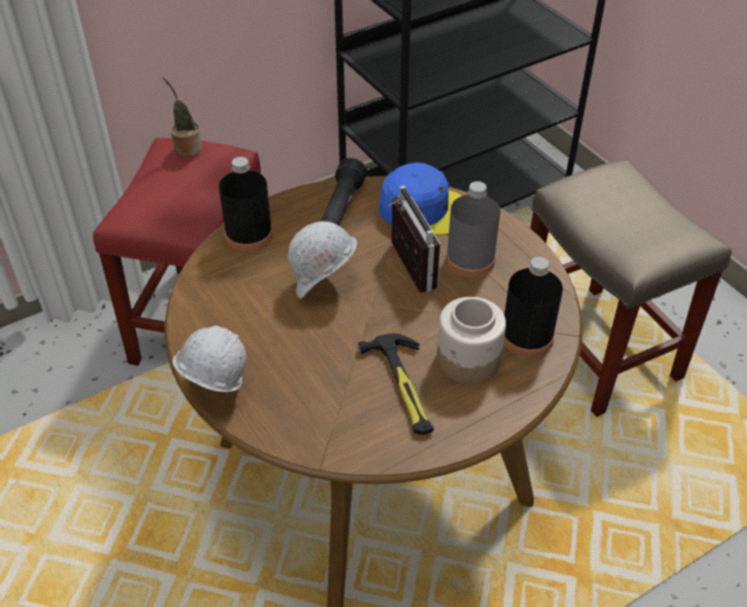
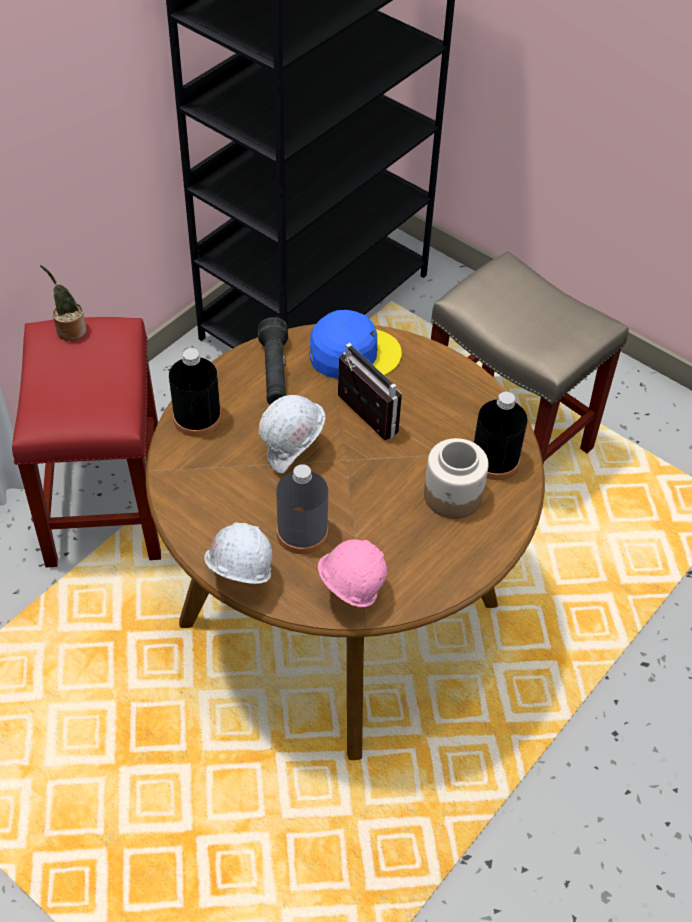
camera: 20 degrees left, 5 degrees up
hammer [358,333,434,435] -> none
grey bottle [446,181,500,277] -> grey bottle moved to [276,464,328,554]
none -> pink hard hat [318,539,387,607]

